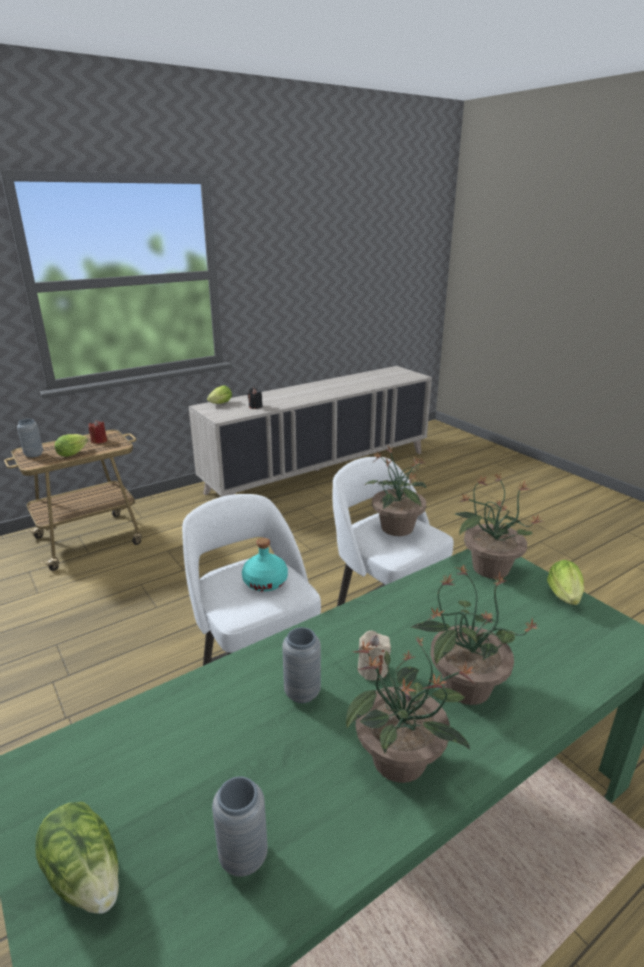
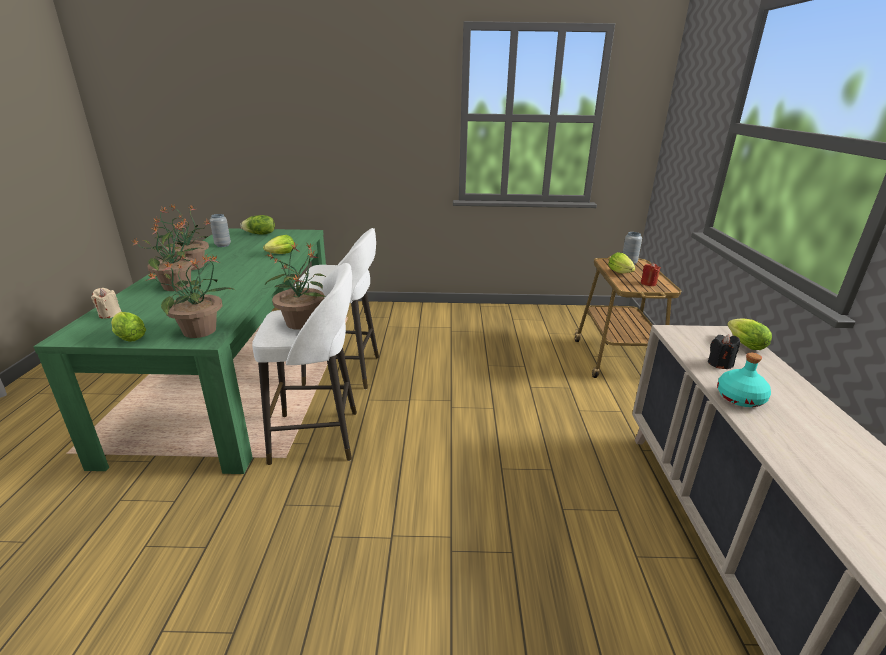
camera: 125 degrees right, 0 degrees up
turquoise bottle [242,538,288,592] -> turquoise bottle moved to [717,353,771,407]
grey vase [282,627,321,703] -> none
beige candle [358,631,391,680] -> beige candle moved to [91,288,121,319]
none -> lettuce [263,235,294,254]

